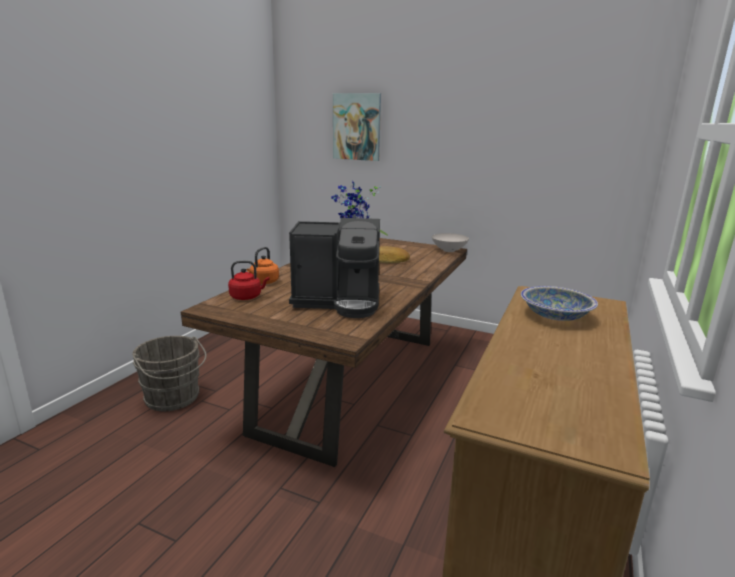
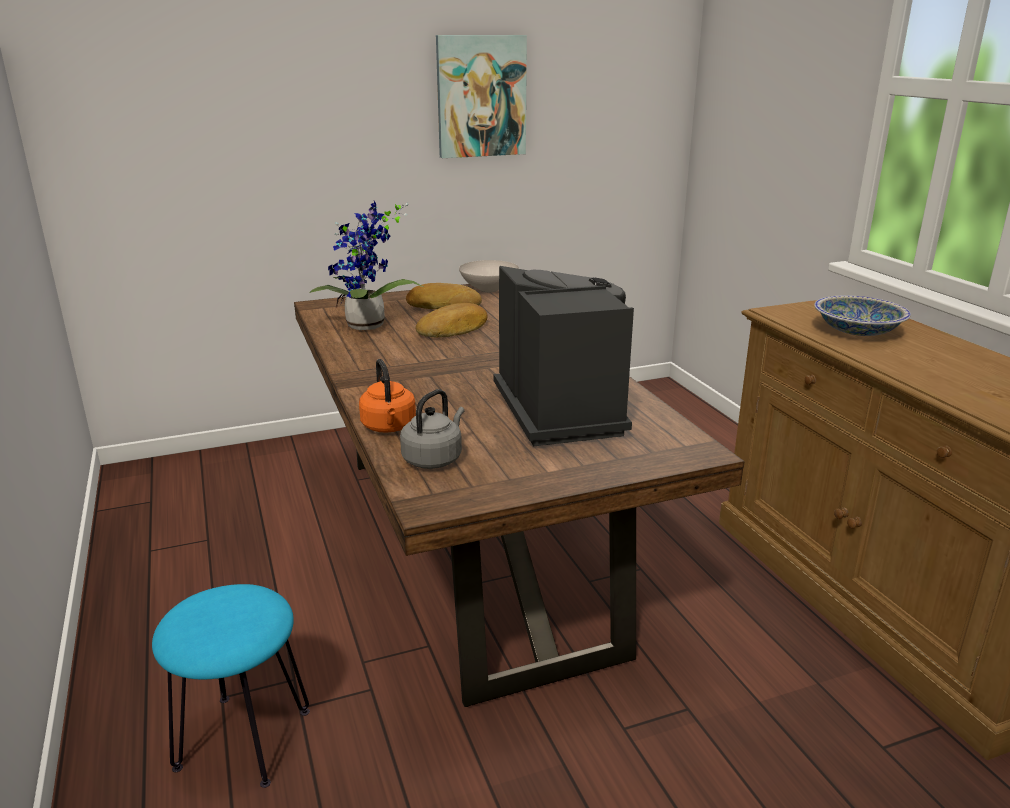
camera: 45 degrees left, 5 degrees up
grey bucket [133,336,207,411] -> turquoise stool [152,584,310,788]
red kettle [228,261,269,300] -> grey kettle [400,389,464,469]
coffee machine [289,218,380,318] -> coffee machine turned 60 degrees counterclockwise [494,266,634,446]
picture [333,93,381,161] -> picture moved to [436,35,527,158]
none -> bread [406,283,482,309]

